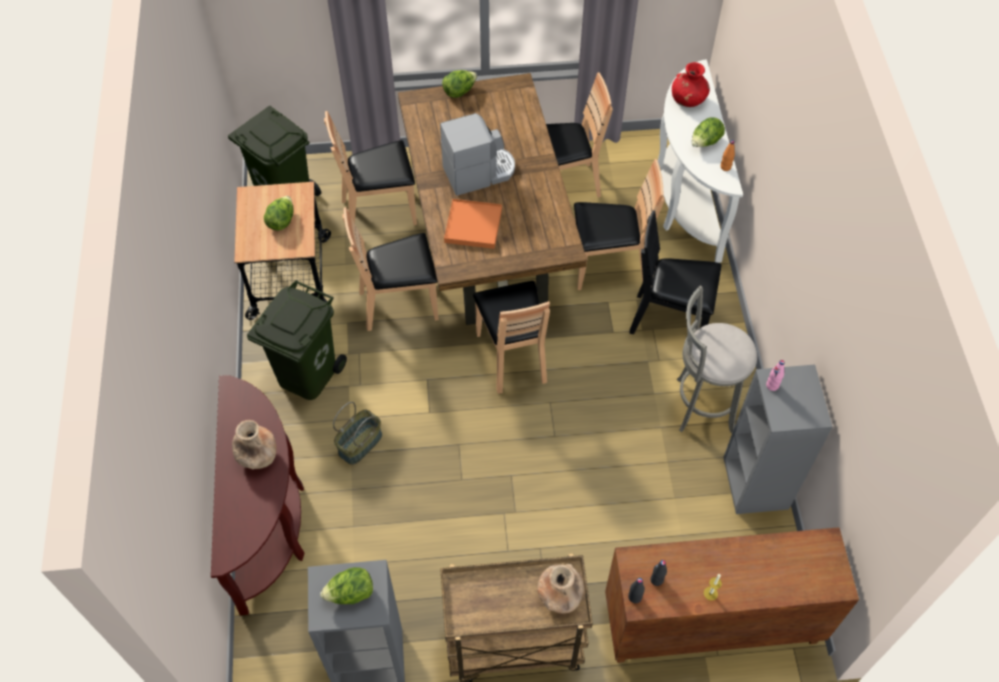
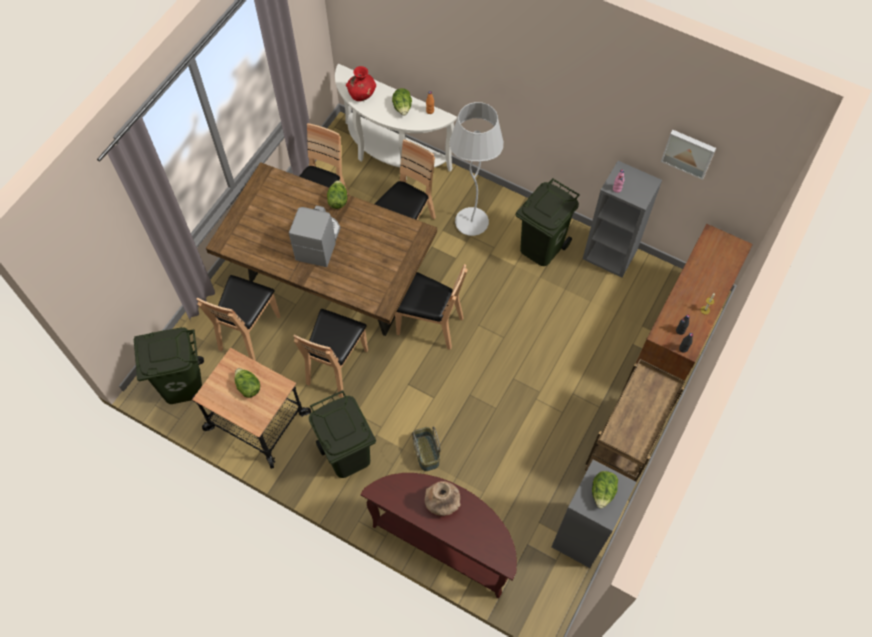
camera: 55 degrees left, 5 degrees up
lettuce [442,70,477,98] -> lettuce moved to [327,180,348,209]
orange tray [444,199,502,249] -> none
brown vase [537,564,584,614] -> none
black chair [629,210,722,334] -> white floor lamp [449,102,503,236]
grey stool [677,285,757,433] -> green trash can [516,178,580,266]
none -> picture [661,130,716,180]

